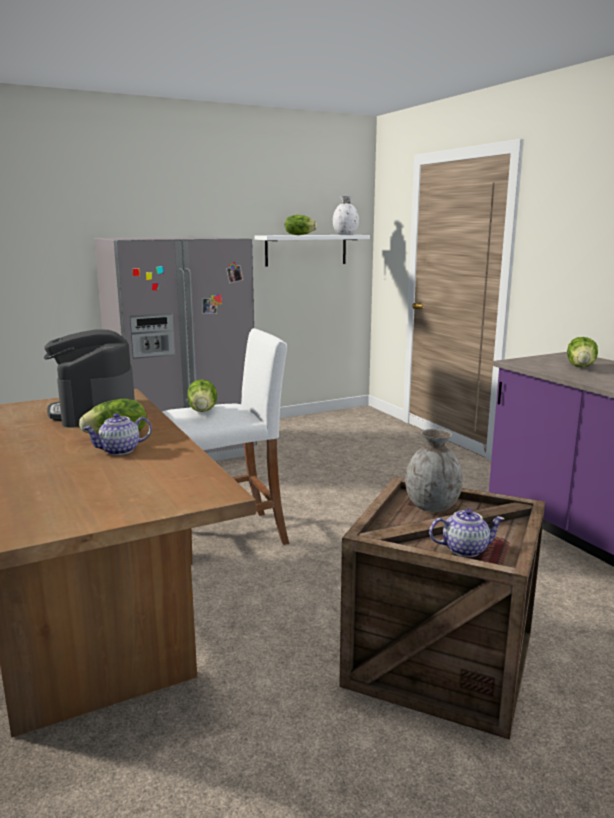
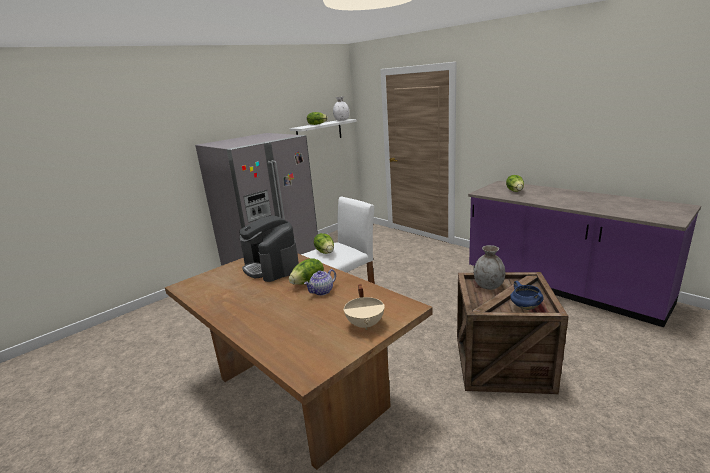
camera: 15 degrees left, 5 degrees up
teapot [429,508,505,557] -> blue cooking pot [510,281,544,310]
none -> beige cooking pot [343,284,385,330]

